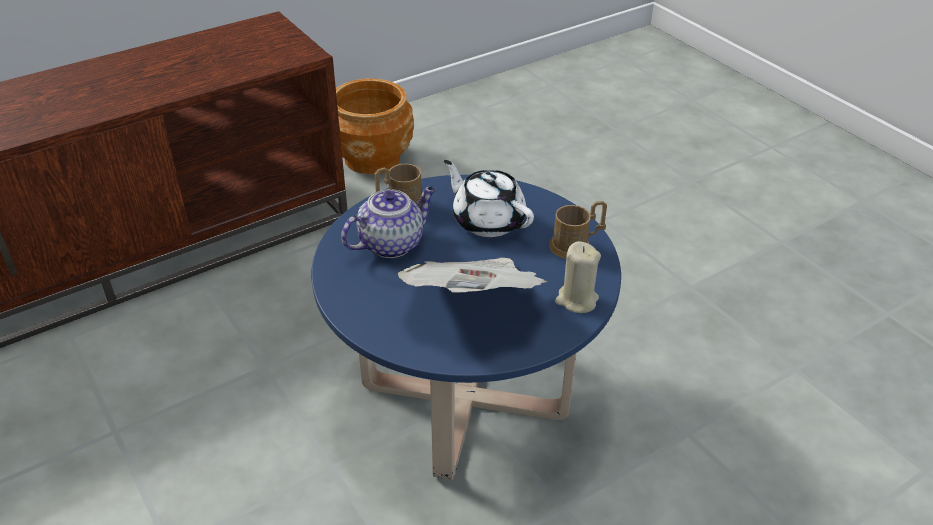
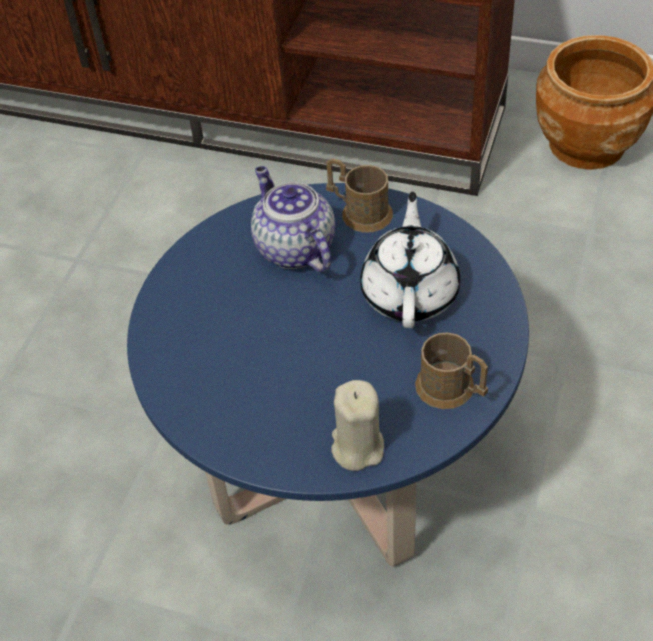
camera: 55 degrees right, 10 degrees up
teapot [341,186,436,258] -> teapot turned 135 degrees counterclockwise [251,166,335,272]
newspaper [398,258,547,293] -> none

